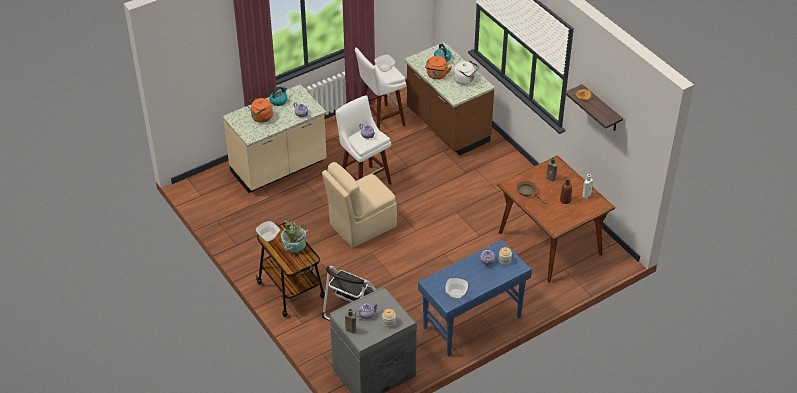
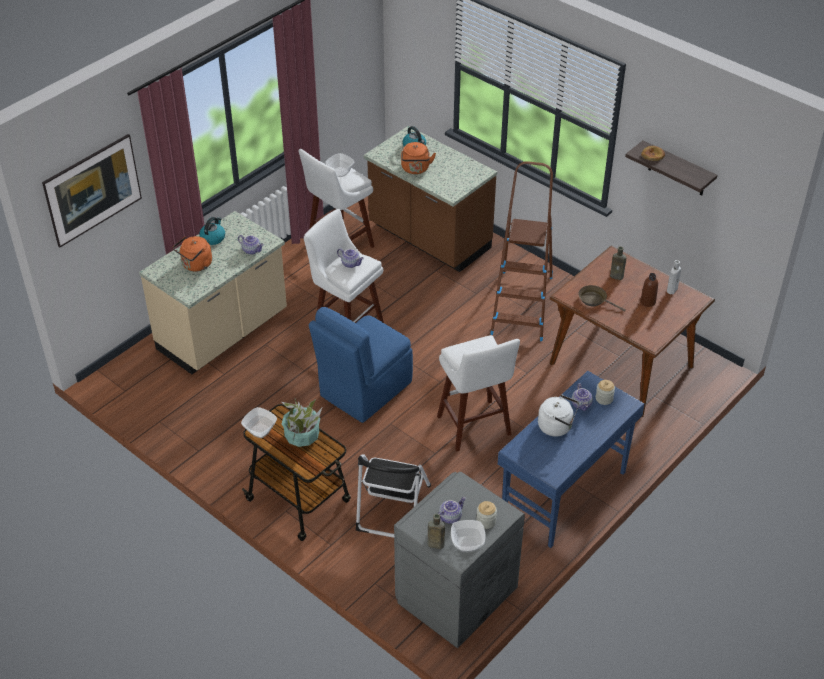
camera: 15 degrees left, 0 degrees up
beige chair [322,162,397,248] -> blue chair [309,307,413,423]
bowl [445,278,468,299] -> bowl moved to [451,520,485,552]
white kettle [454,60,479,85] -> white kettle moved to [538,395,579,437]
none -> picture [42,134,142,247]
none -> white stool [437,335,520,452]
none -> brown step ladder [490,161,553,341]

